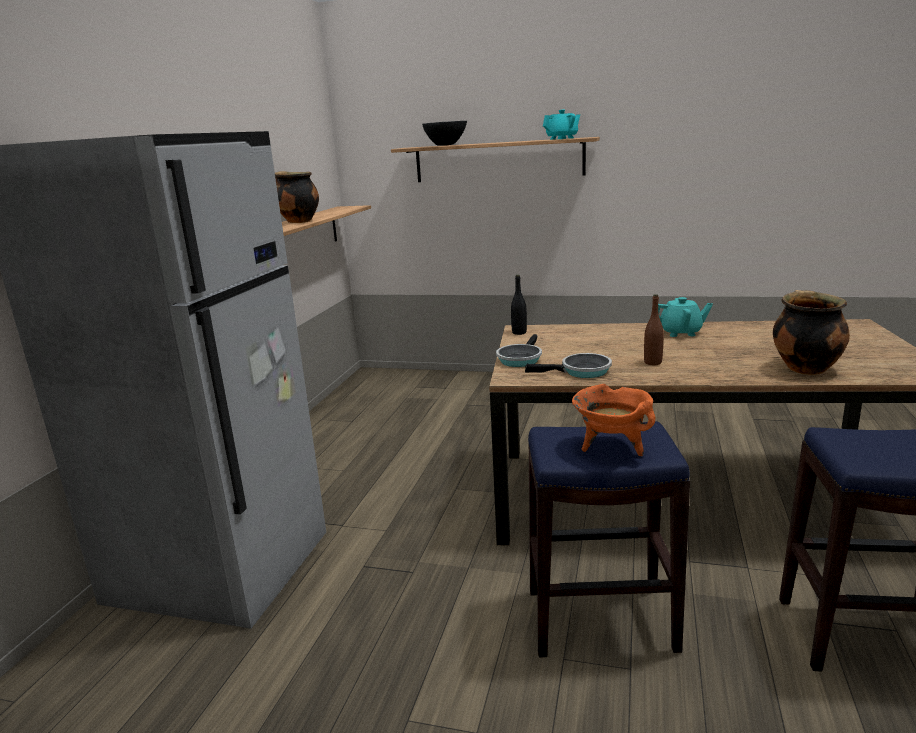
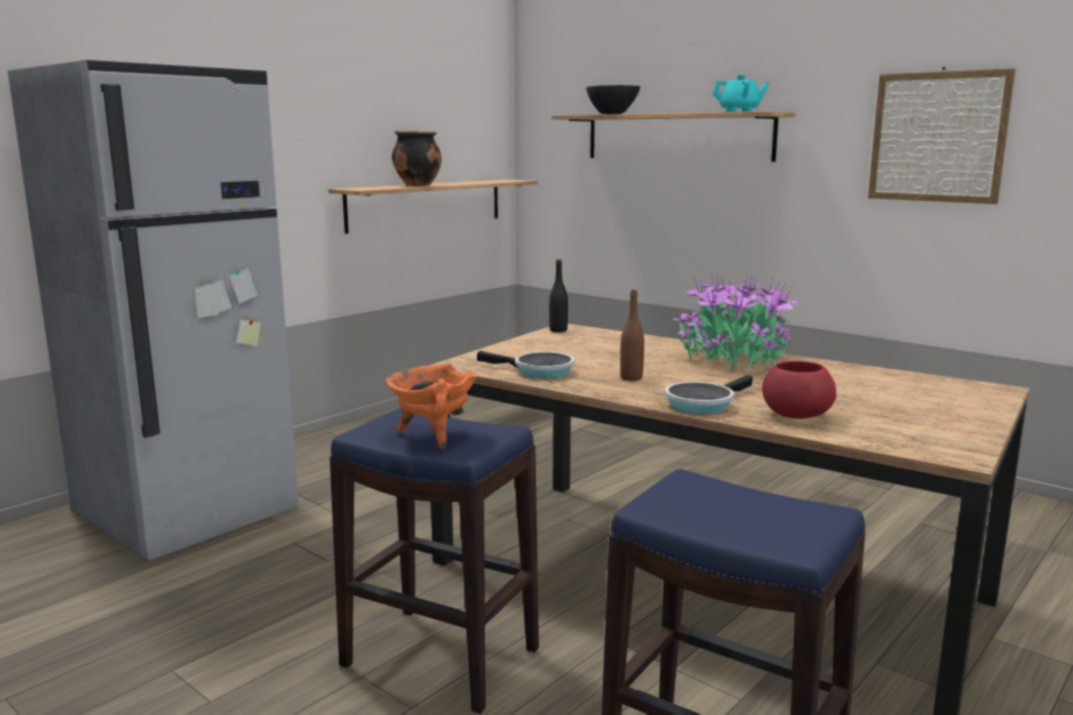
camera: 25 degrees right, 5 degrees down
frying pan [496,334,542,367] -> frying pan moved to [665,375,753,415]
turquoise teapot [658,297,713,337] -> potted plant [672,272,798,370]
cooking pot [773,290,850,375] -> red bowl [762,361,836,419]
none -> picture [868,67,1015,204]

